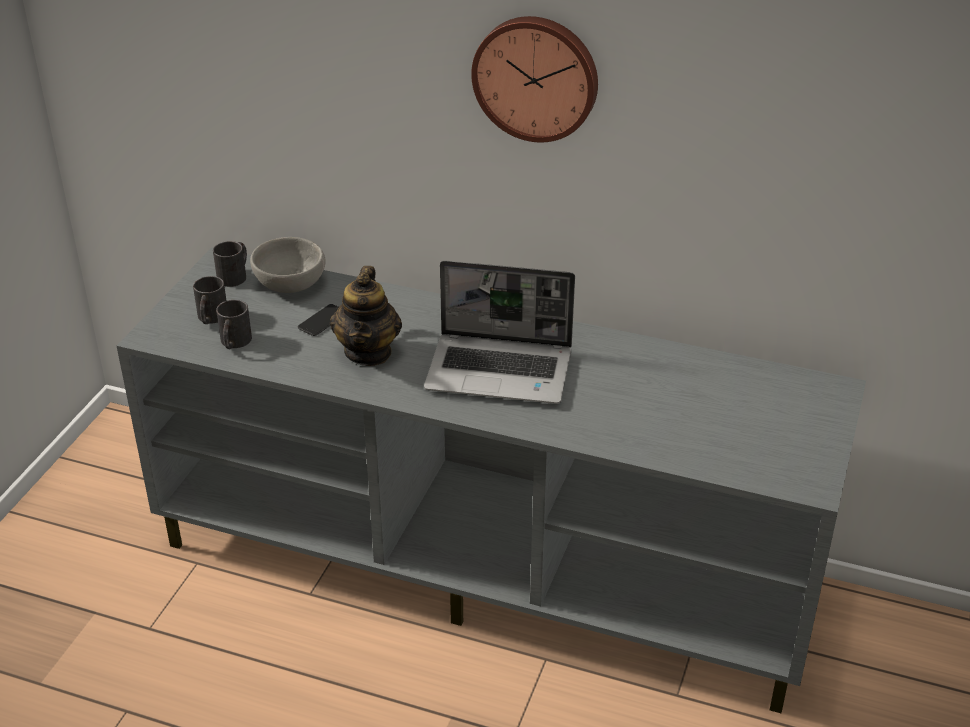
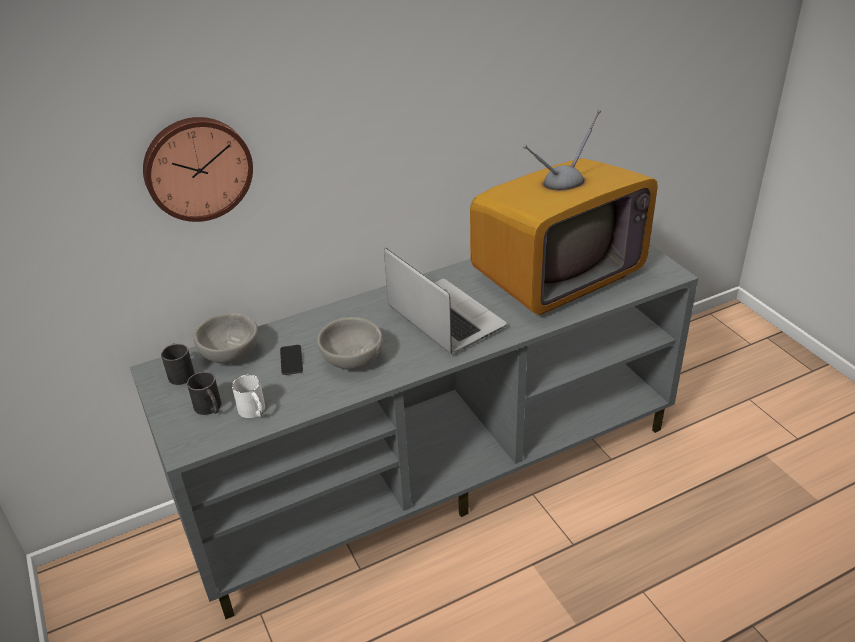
camera: 45 degrees left, 0 degrees up
black mug [216,300,252,349] -> white mug [232,375,265,418]
teapot [330,266,402,366] -> grey bowl [317,317,383,370]
laptop [424,260,575,404] -> laptop turned 90 degrees counterclockwise [384,248,507,354]
wall clock [471,16,598,142] -> wall clock moved to [143,117,253,222]
none -> television [470,109,658,315]

